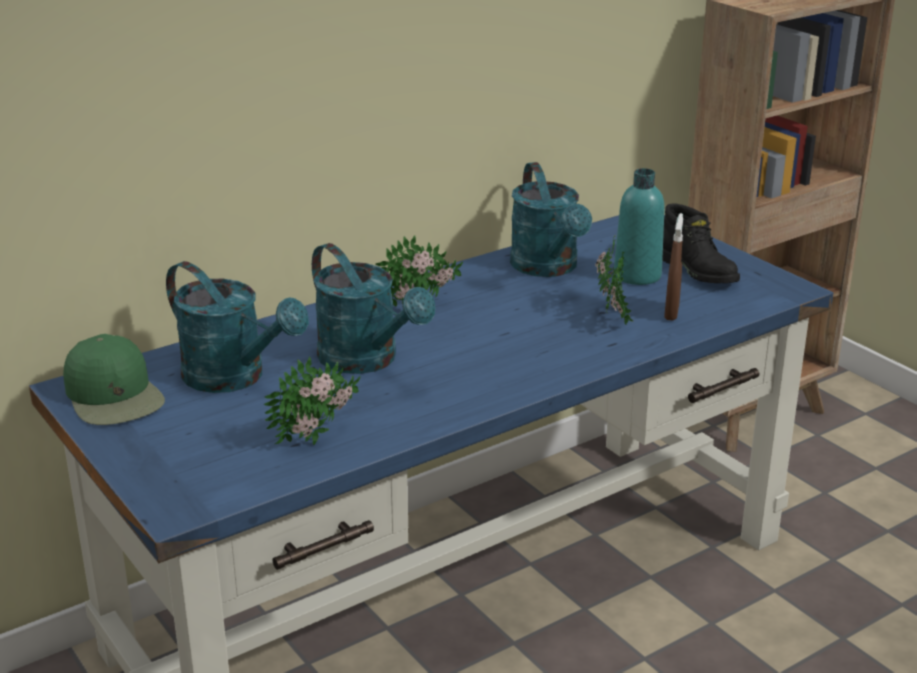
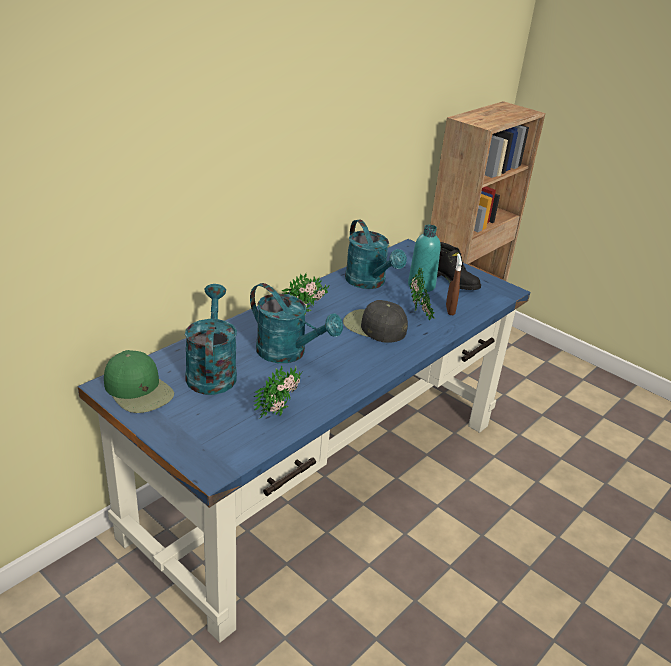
camera: 15 degrees left, 5 degrees up
turquoise watering can [166,261,309,393] -> turquoise watering can turned 120 degrees counterclockwise [185,284,237,395]
none -> black cap [343,300,408,343]

